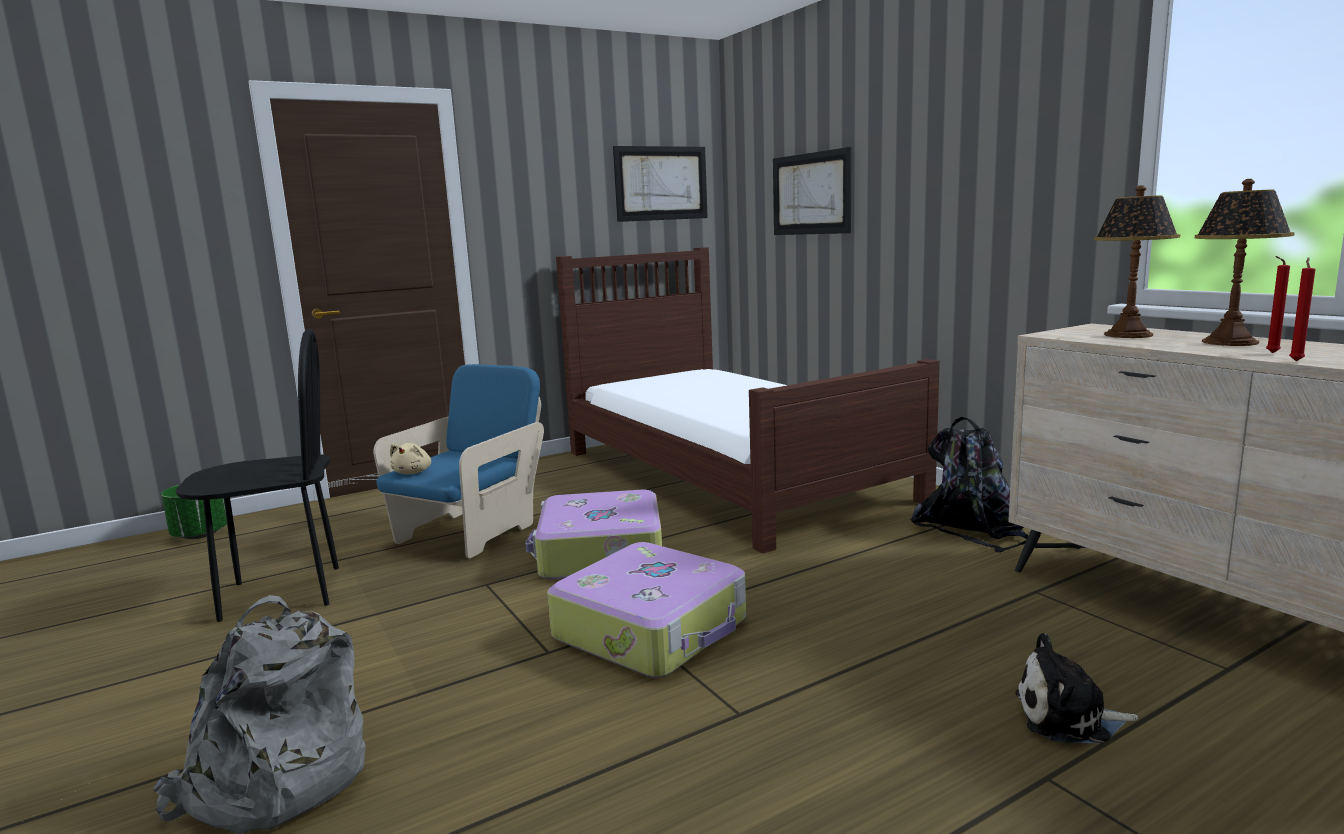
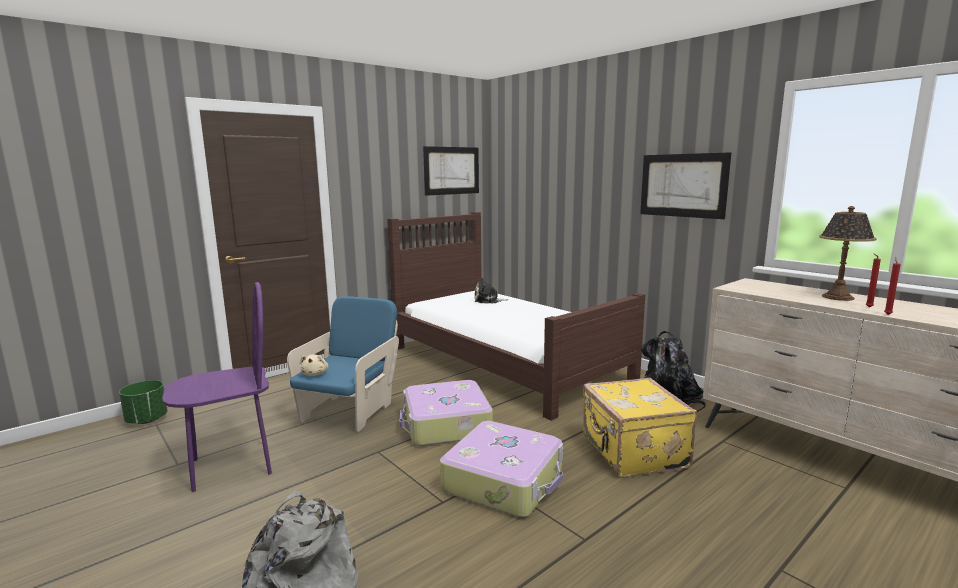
camera: 10 degrees left, 0 degrees up
black chair [176,329,339,622] -> purple chair [162,282,272,492]
picture [773,147,852,235] -> picture moved to [640,152,731,219]
plush toy [1015,633,1138,743] -> plush toy moved to [474,277,508,303]
table lamp [1094,185,1180,338] -> none
none -> yellow suitcase [583,378,697,478]

